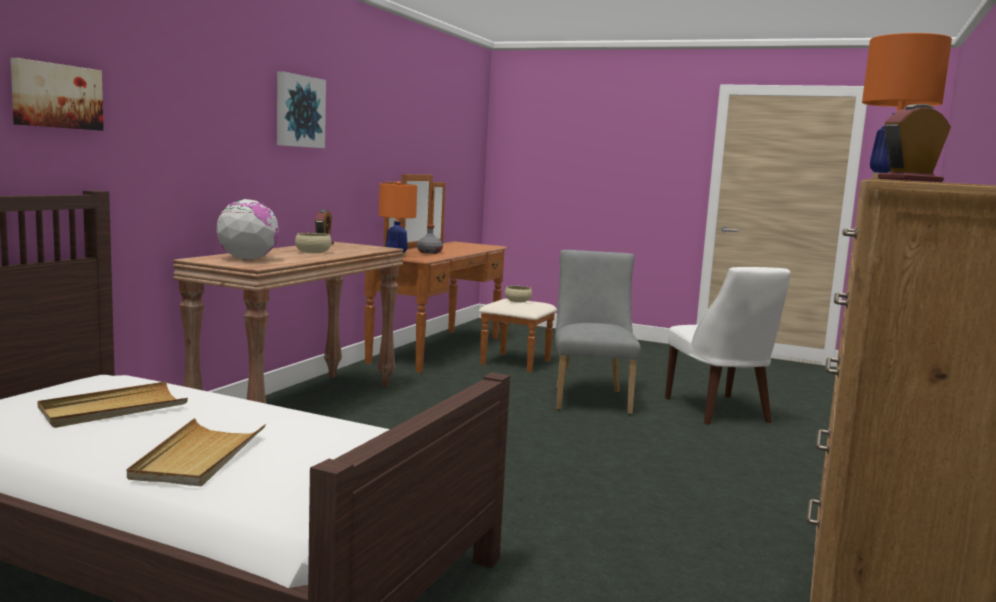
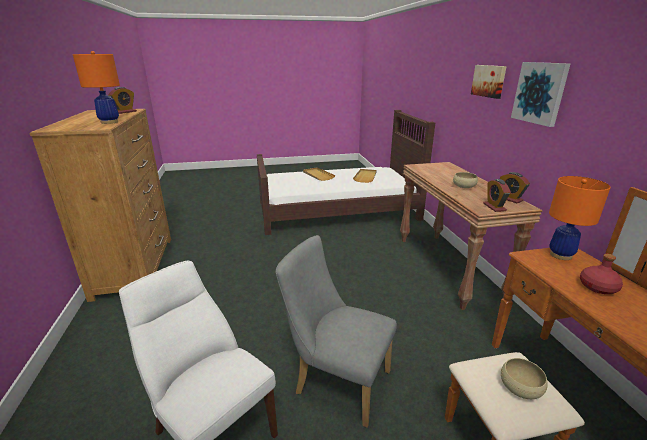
camera: 145 degrees right, 15 degrees up
picture [10,58,104,131] -> picture moved to [471,65,507,99]
globe [216,199,279,260] -> none
grey bottle [417,225,443,254] -> red bottle [580,254,623,294]
grey chair [555,250,641,415] -> grey chair turned 150 degrees clockwise [276,235,397,428]
none -> alarm clock [483,179,511,212]

